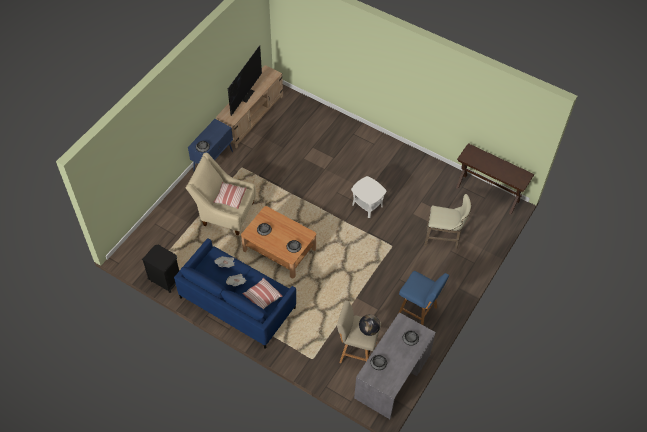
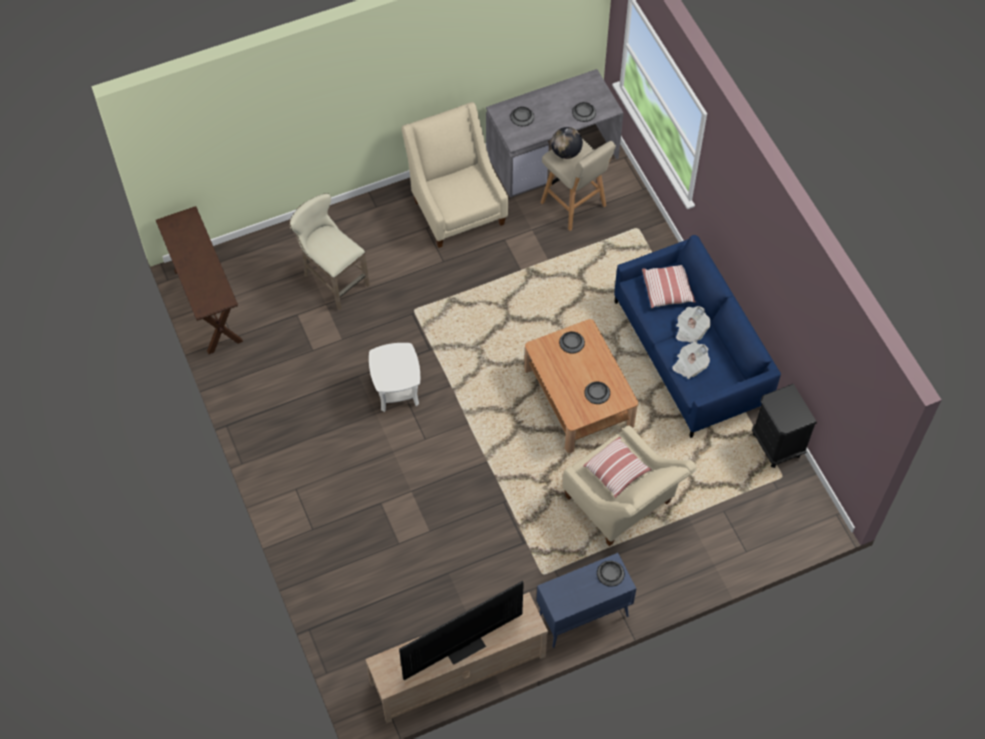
camera: 145 degrees left, 5 degrees up
blue stool [398,271,449,326] -> beige armchair [402,102,508,248]

